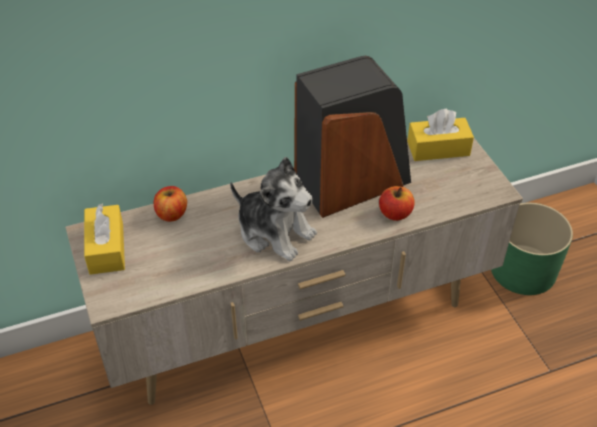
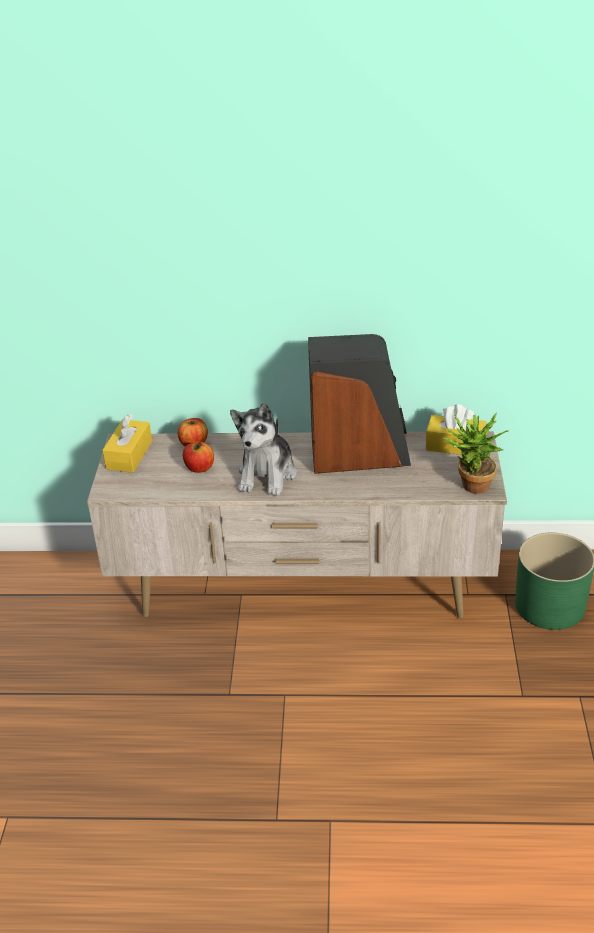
camera: 25 degrees right, 10 degrees down
plush toy [230,157,317,261] -> plush toy turned 45 degrees clockwise [230,402,296,496]
apple [379,186,415,221] -> apple moved to [183,442,214,473]
none -> potted plant [443,413,509,494]

